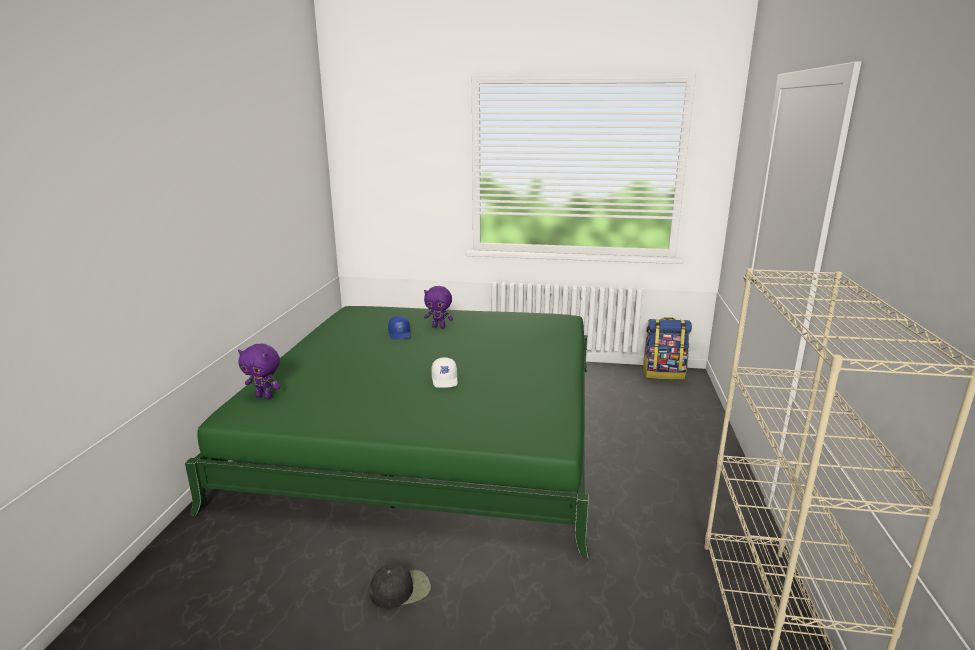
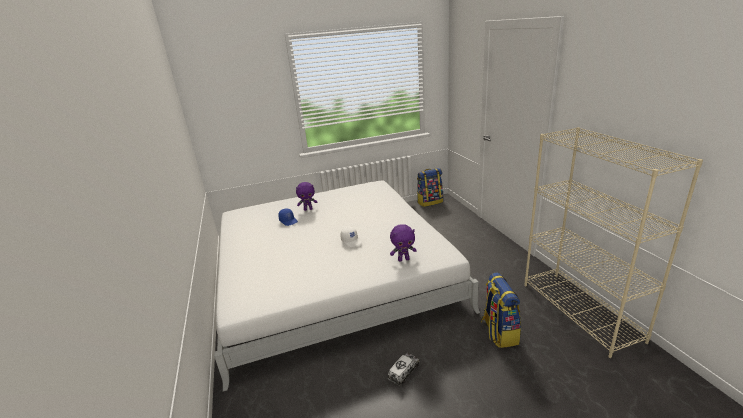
camera: 25 degrees left, 5 degrees up
green bed [185,306,589,558] -> white bed [214,180,480,392]
purple plush toy [238,344,281,399] -> purple plush toy moved to [390,224,417,261]
black cap [370,564,431,609] -> toy truck [388,353,420,386]
none -> backpack [481,272,521,348]

